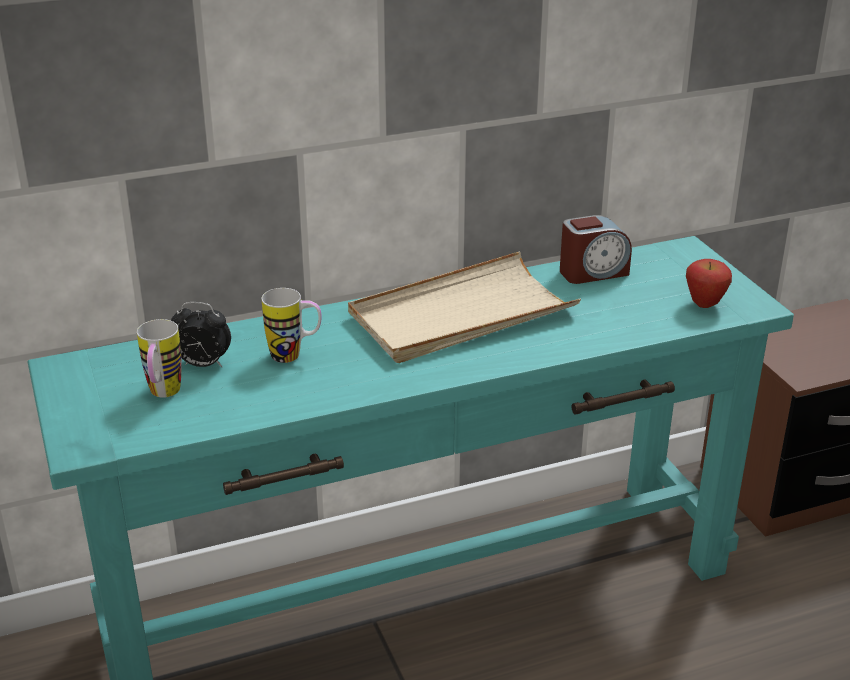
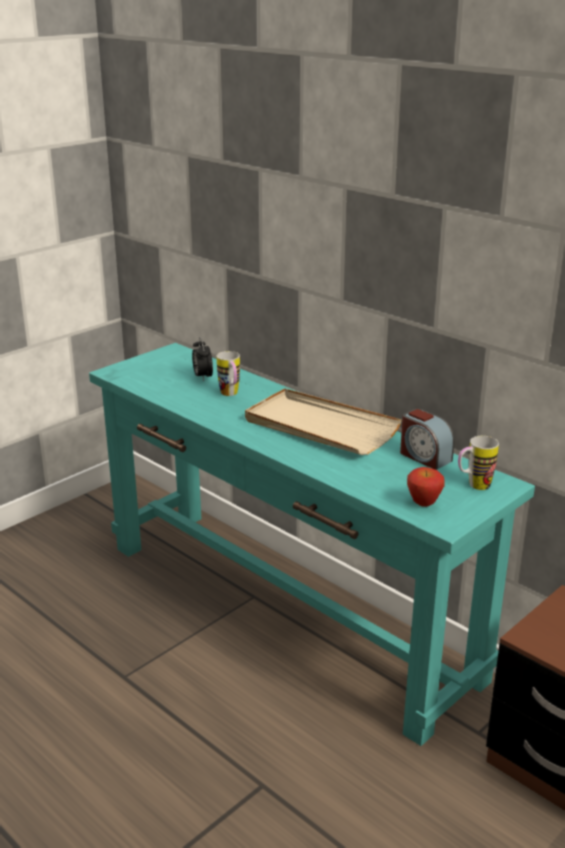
camera: 65 degrees right, 5 degrees down
mug [137,319,182,398] -> mug moved to [458,436,499,490]

